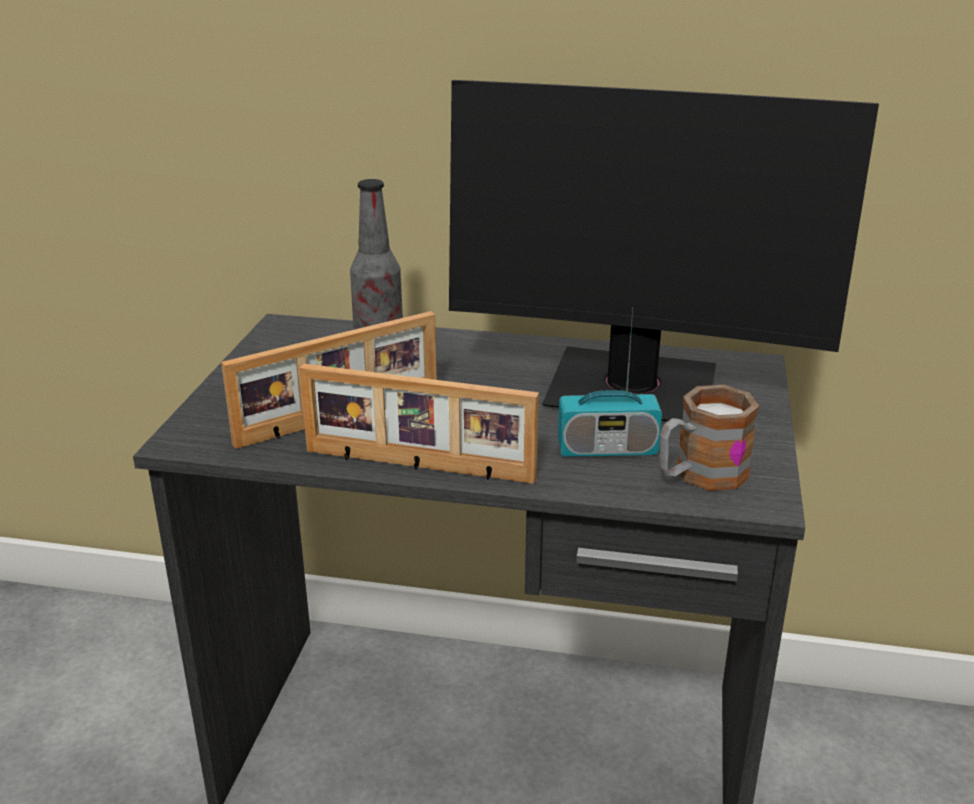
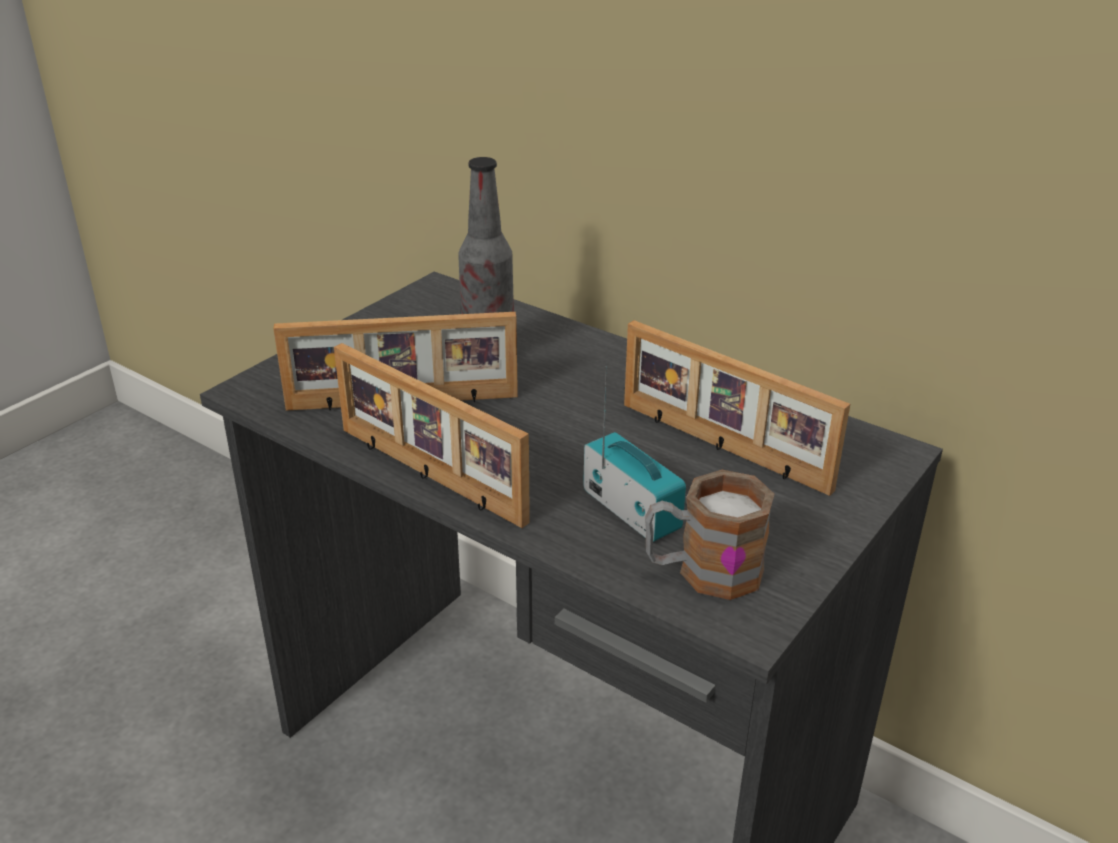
camera: 25 degrees right, 5 degrees up
monitor [449,80,879,421] -> picture frame [624,320,850,496]
radio [558,308,662,457] -> radio turned 150 degrees counterclockwise [583,366,686,542]

